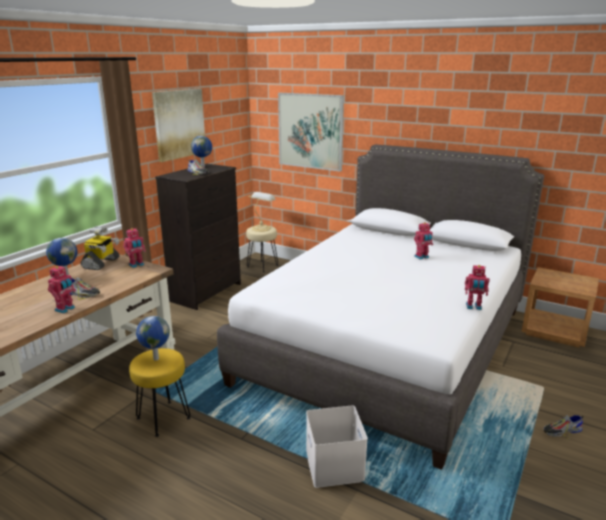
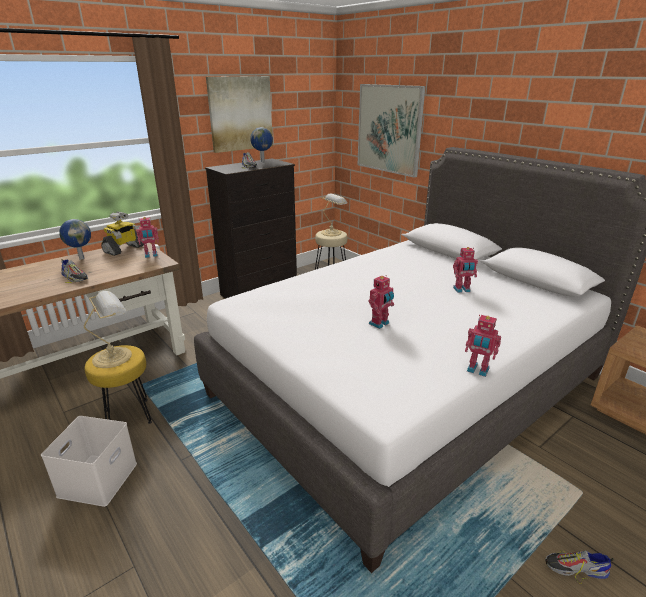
camera: 20 degrees right, 5 degrees up
toy robot [48,266,76,313] -> toy robot moved to [369,275,394,329]
globe [136,316,170,361] -> table lamp [84,291,132,368]
white storage box [306,405,368,488] -> white storage box moved to [41,416,137,507]

